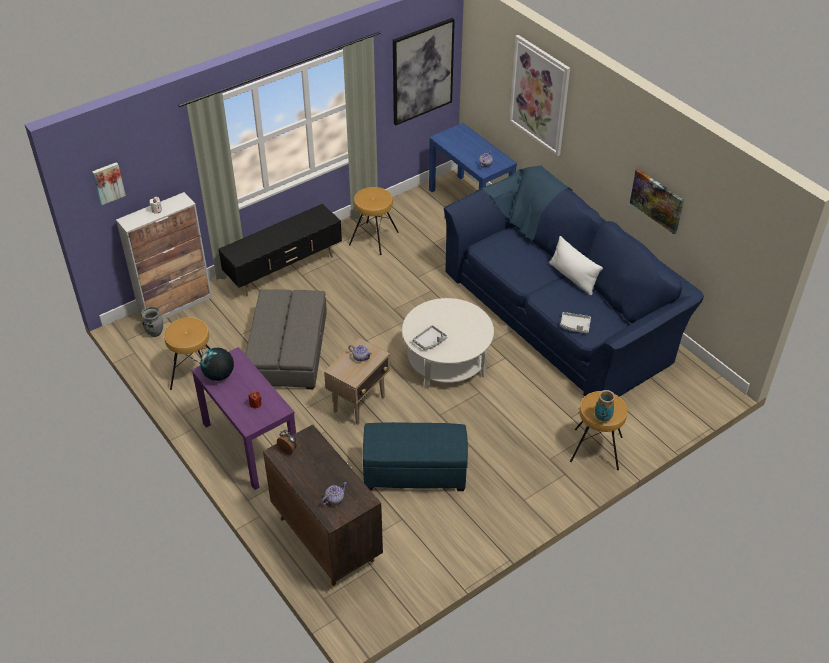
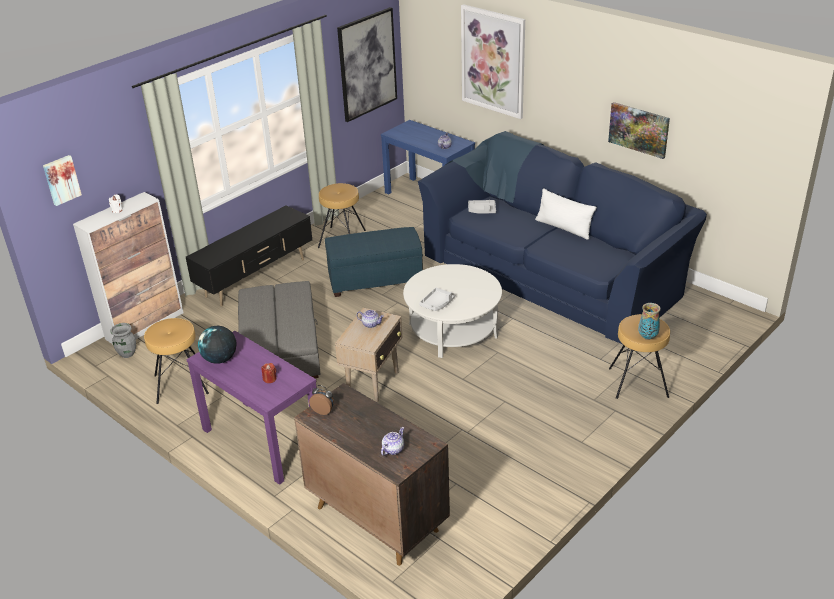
camera: 10 degrees left, 10 degrees down
blue ottoman [363,422,468,491] -> blue ottoman moved to [325,227,423,297]
grey tray [560,312,591,333] -> grey tray moved to [468,200,496,214]

